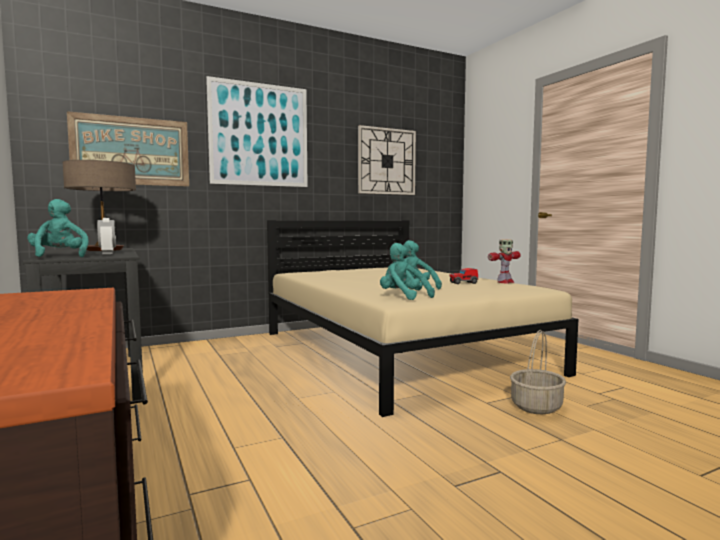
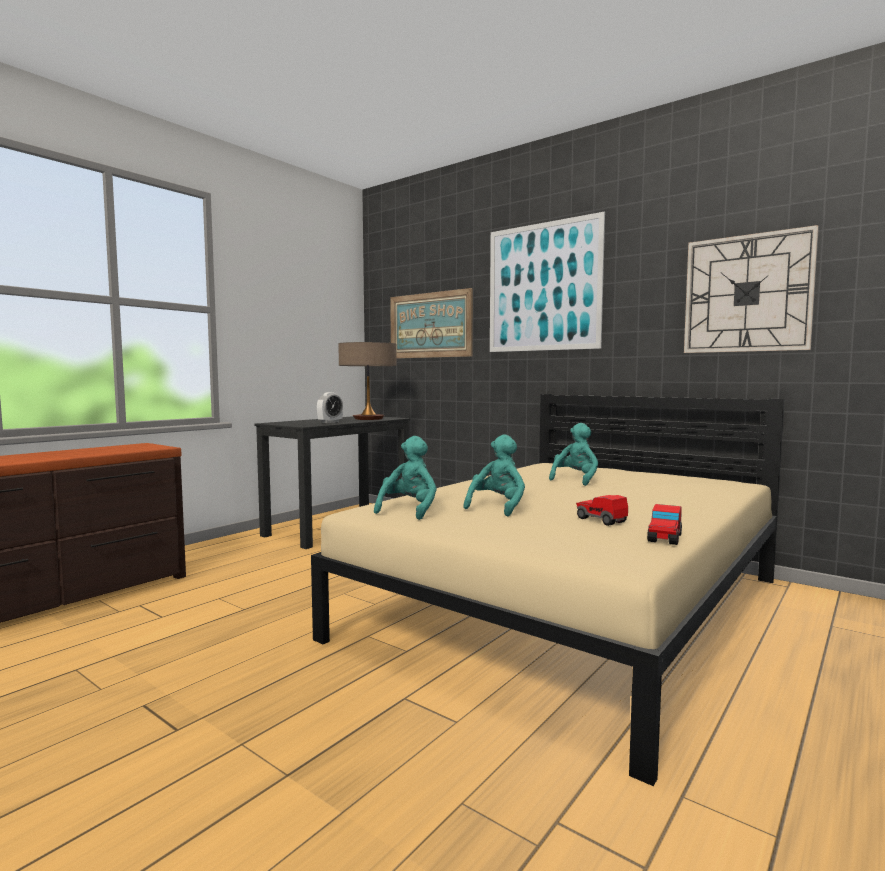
camera: 65 degrees right, 0 degrees up
turquoise plush toy [27,199,89,257] -> turquoise plush toy moved to [549,423,598,486]
toy robot [488,239,521,284] -> toy car [647,504,682,545]
basket [510,330,566,414] -> none

